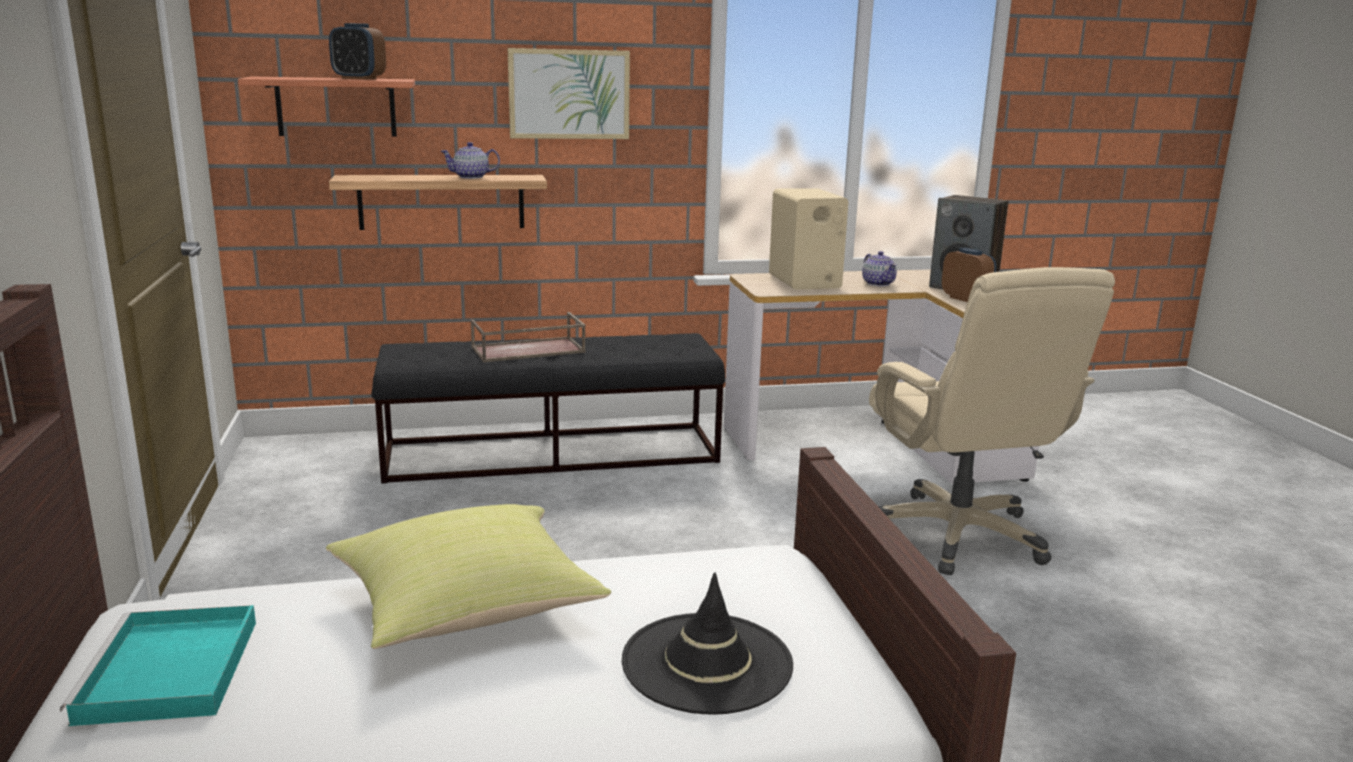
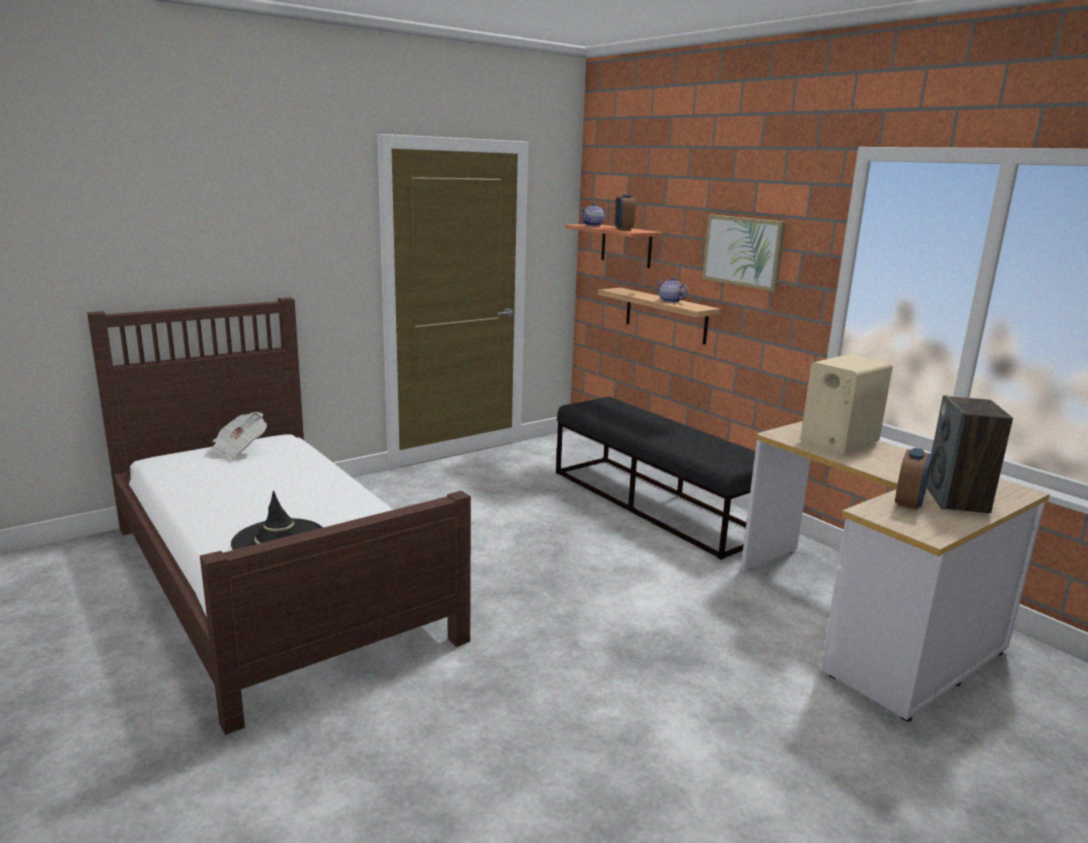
camera: 65 degrees right, 0 degrees up
turquoise tray [60,605,256,726] -> newspaper [205,412,267,459]
yellow pillow [326,504,611,649] -> none
brown tray [471,312,586,362] -> none
teapot [862,251,897,286] -> teapot moved to [581,203,606,226]
beige office chair [869,267,1115,575] -> none

